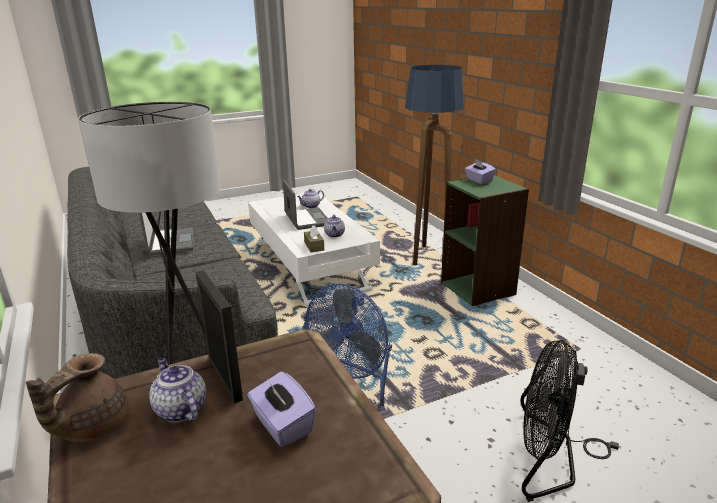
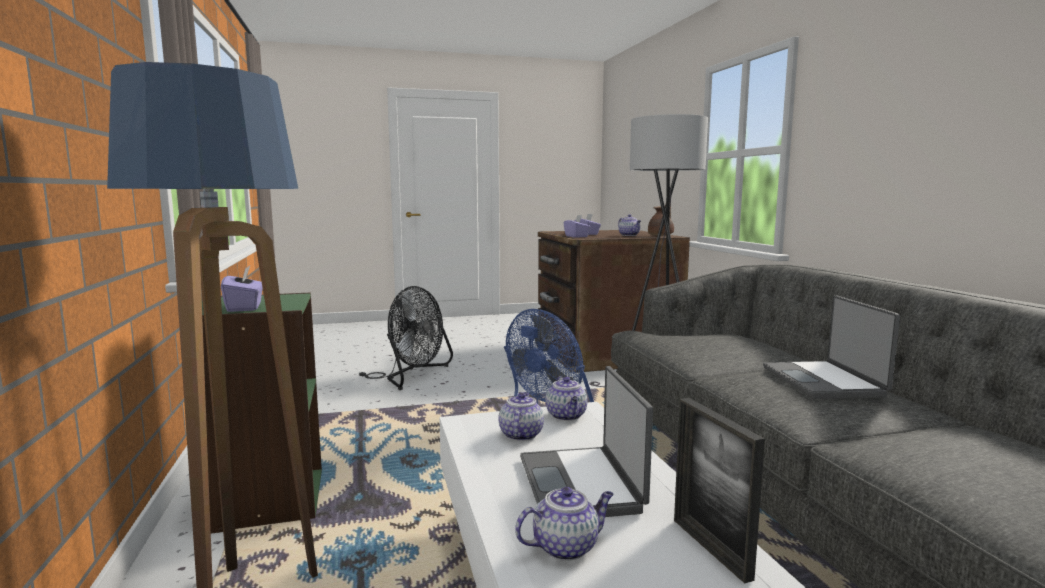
camera: 170 degrees left, 15 degrees down
picture frame [195,270,243,403] -> picture frame moved to [674,398,765,583]
brown tissue box [304,225,324,252] -> teapot [546,376,587,421]
none -> purple tissue box [564,215,590,238]

